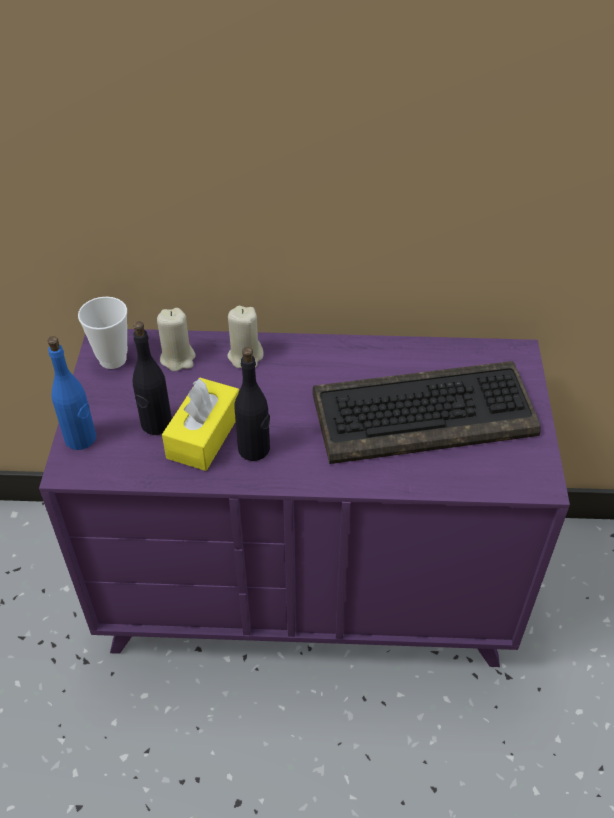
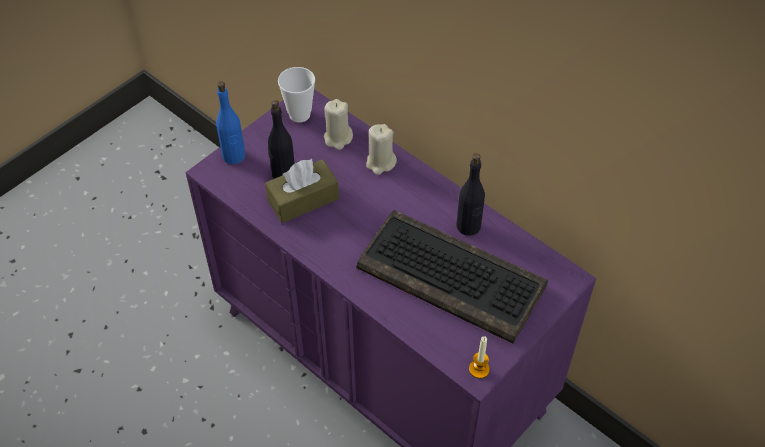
camera: 40 degrees right, 5 degrees up
yellow tissue box [162,378,239,471] -> brown tissue box [265,159,339,223]
black bottle [234,347,270,461] -> black bottle moved to [456,153,485,236]
none -> candle [469,336,490,379]

